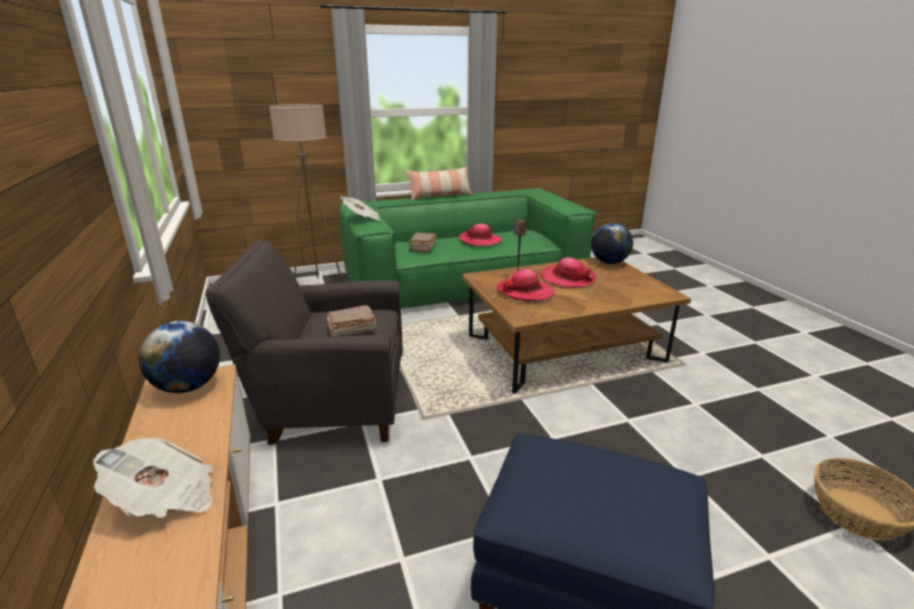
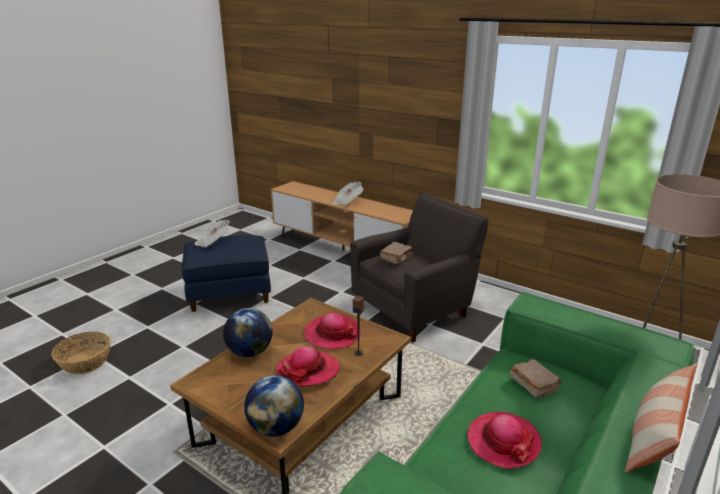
camera: 145 degrees right, 0 degrees up
globe [139,321,220,393] -> globe moved to [223,308,273,357]
newspaper [340,196,380,221] -> newspaper moved to [195,220,230,248]

